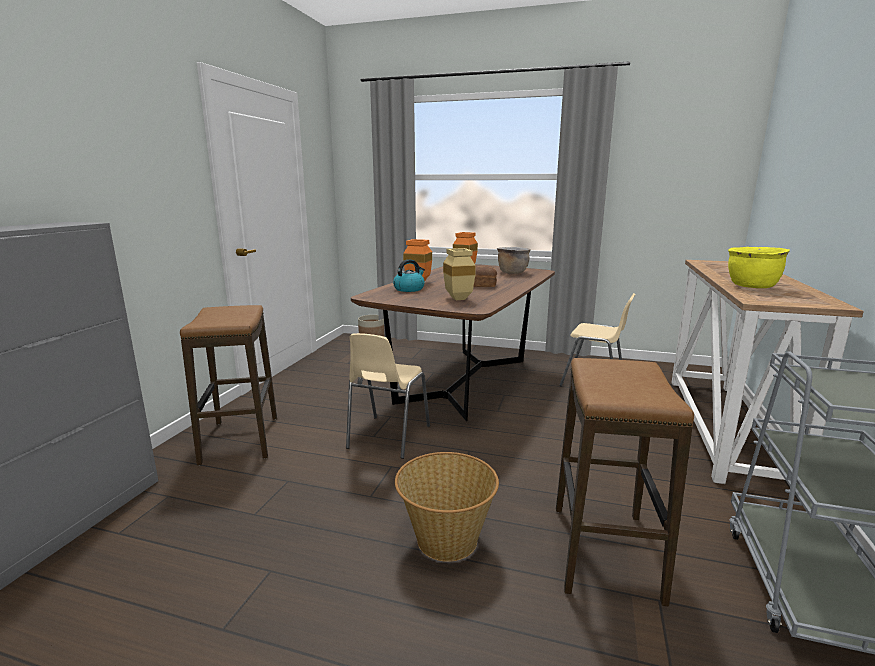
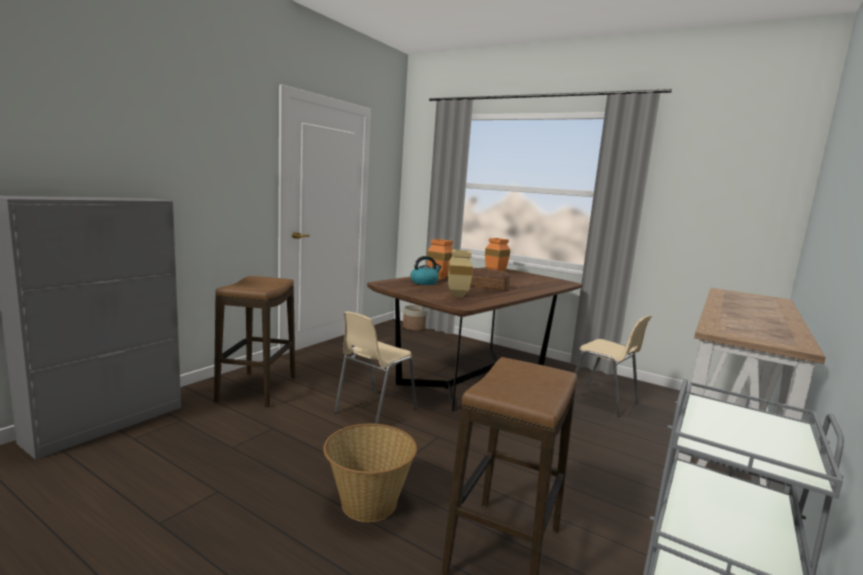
camera: 15 degrees right, 5 degrees down
brown cooking pot [497,247,531,274] -> none
yellow cooking pot [728,247,790,288] -> none

